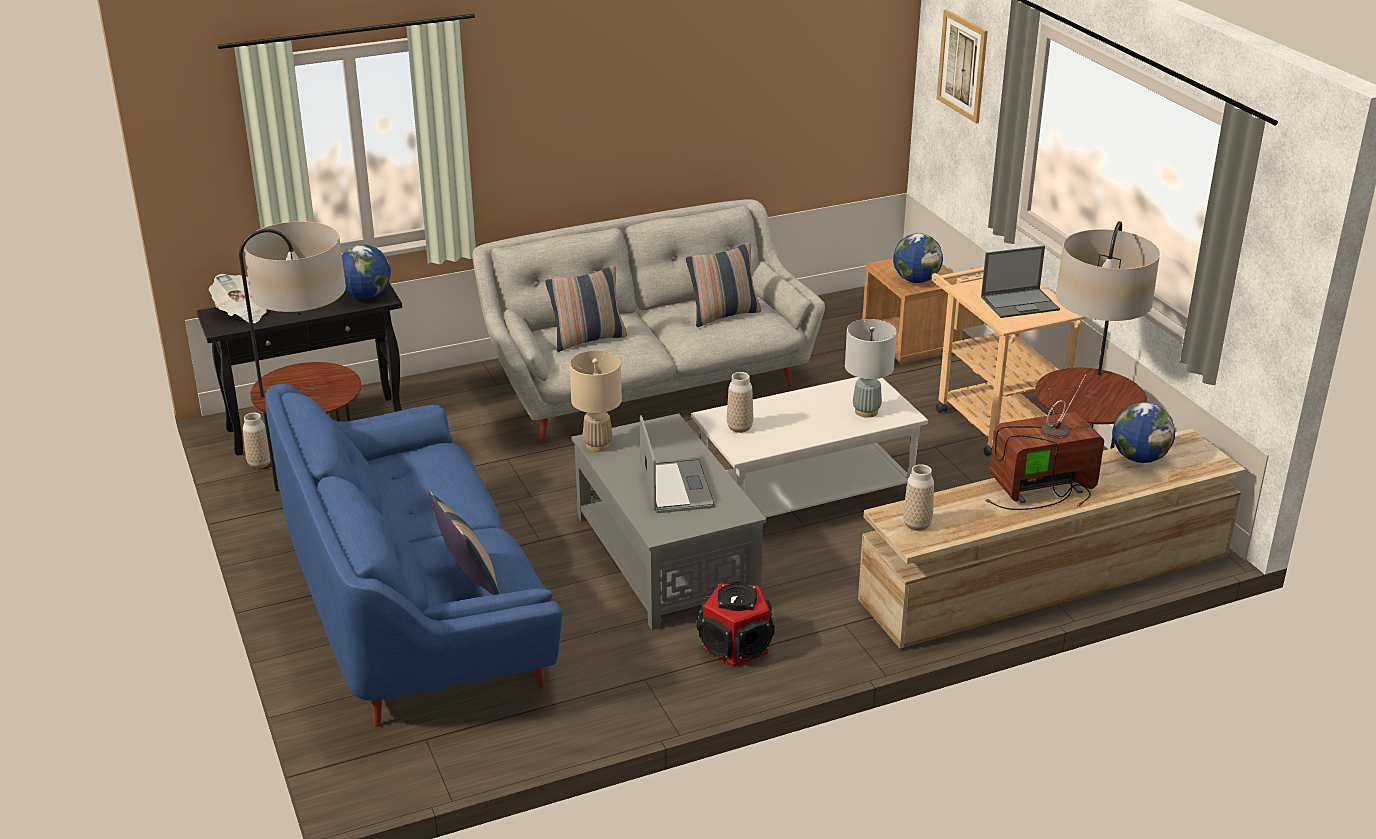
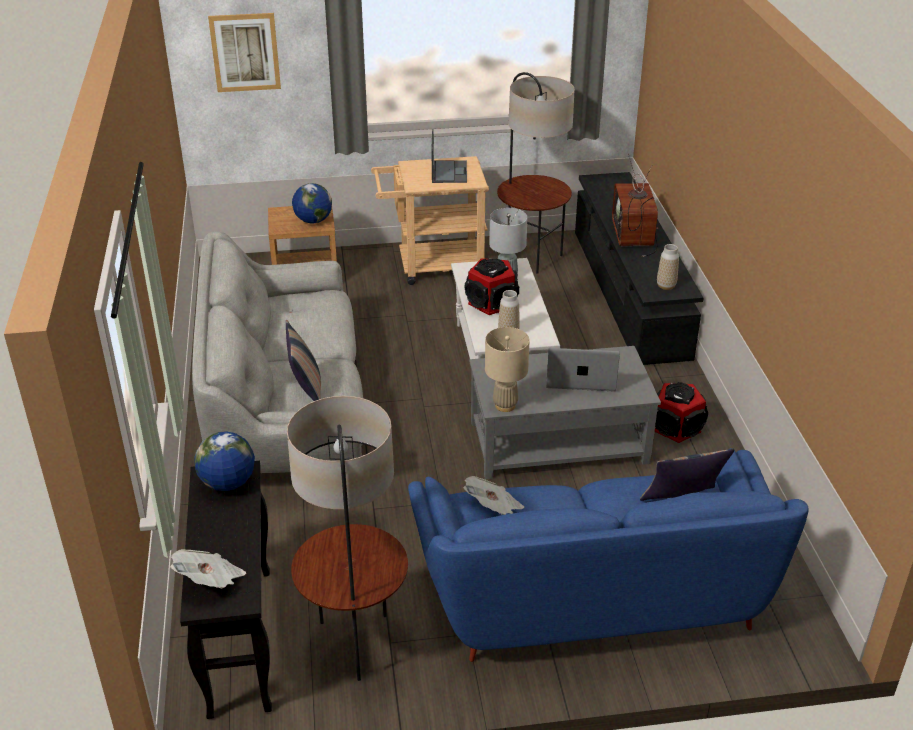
camera: 75 degrees left, 5 degrees up
vase [243,413,271,469] -> none
pillow [686,242,761,327] -> none
beige tv stand [858,429,1246,649] -> black tv stand [575,172,704,365]
globe [1112,402,1175,463] -> none
none -> newspaper [463,476,524,515]
none -> speaker [464,258,519,315]

